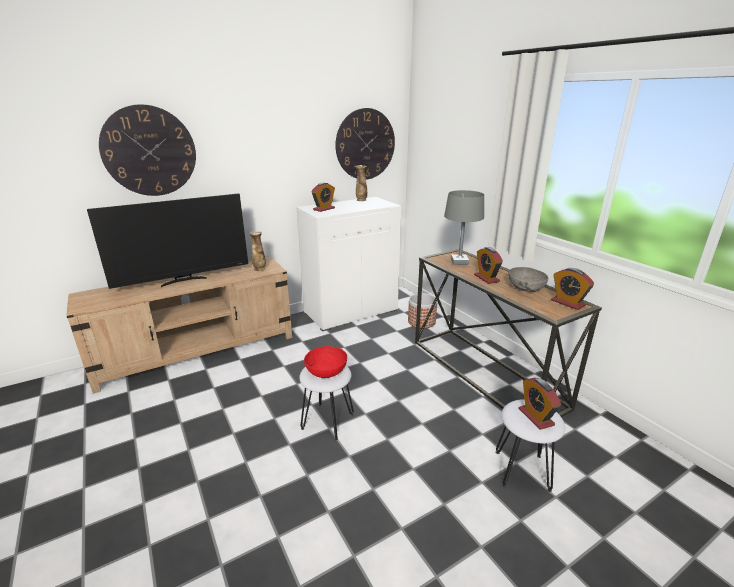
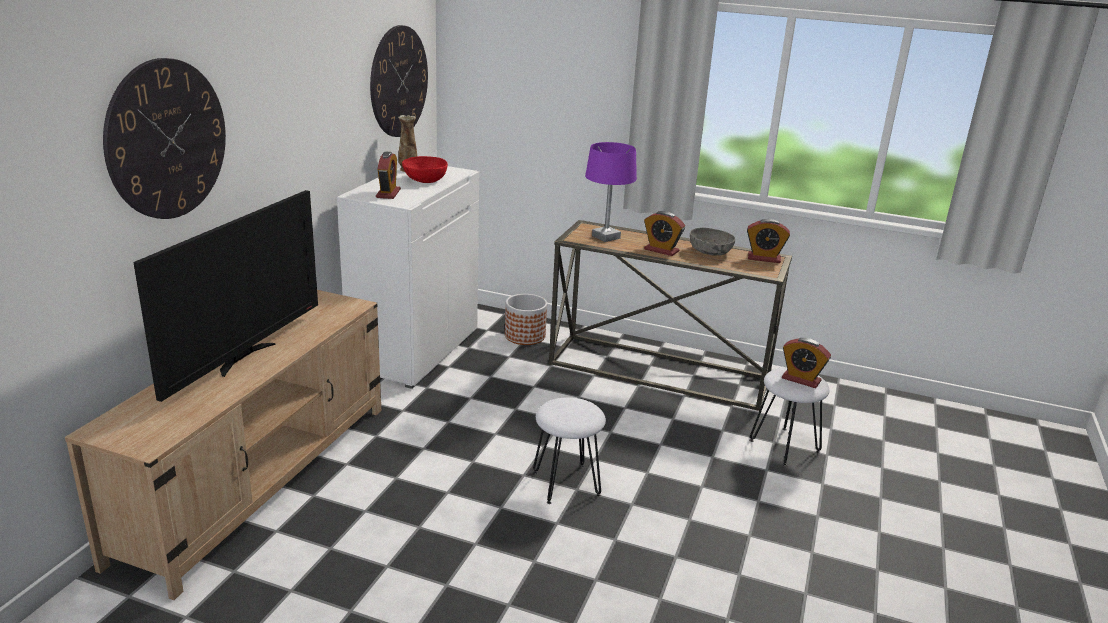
camera: 40 degrees left, 0 degrees up
vase [249,231,266,271] -> none
red bowl [304,346,347,378] -> red bowl moved to [402,156,448,183]
grey table lamp [444,190,484,265] -> purple table lamp [585,142,637,242]

